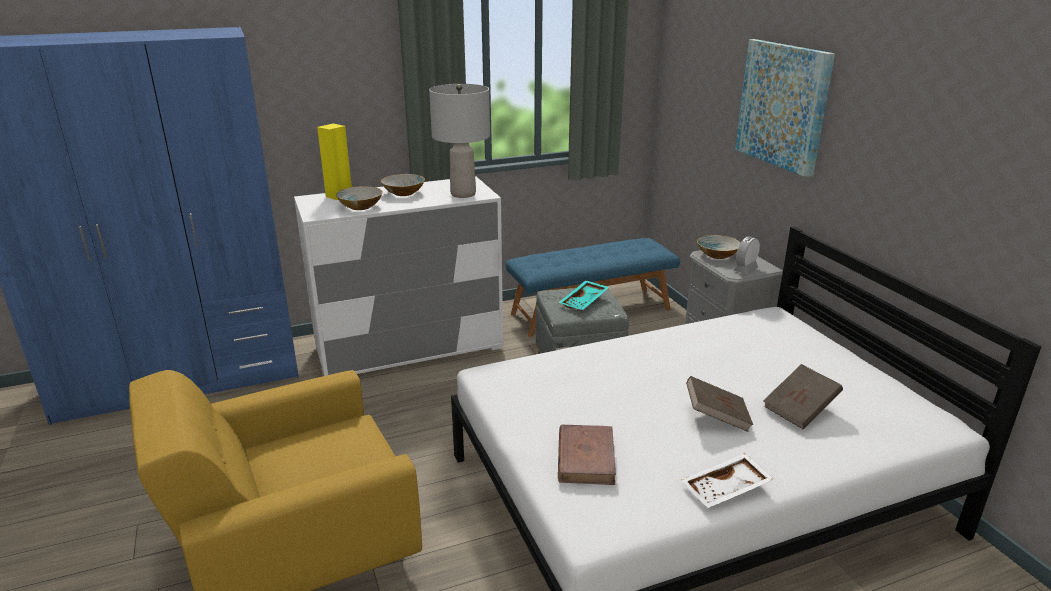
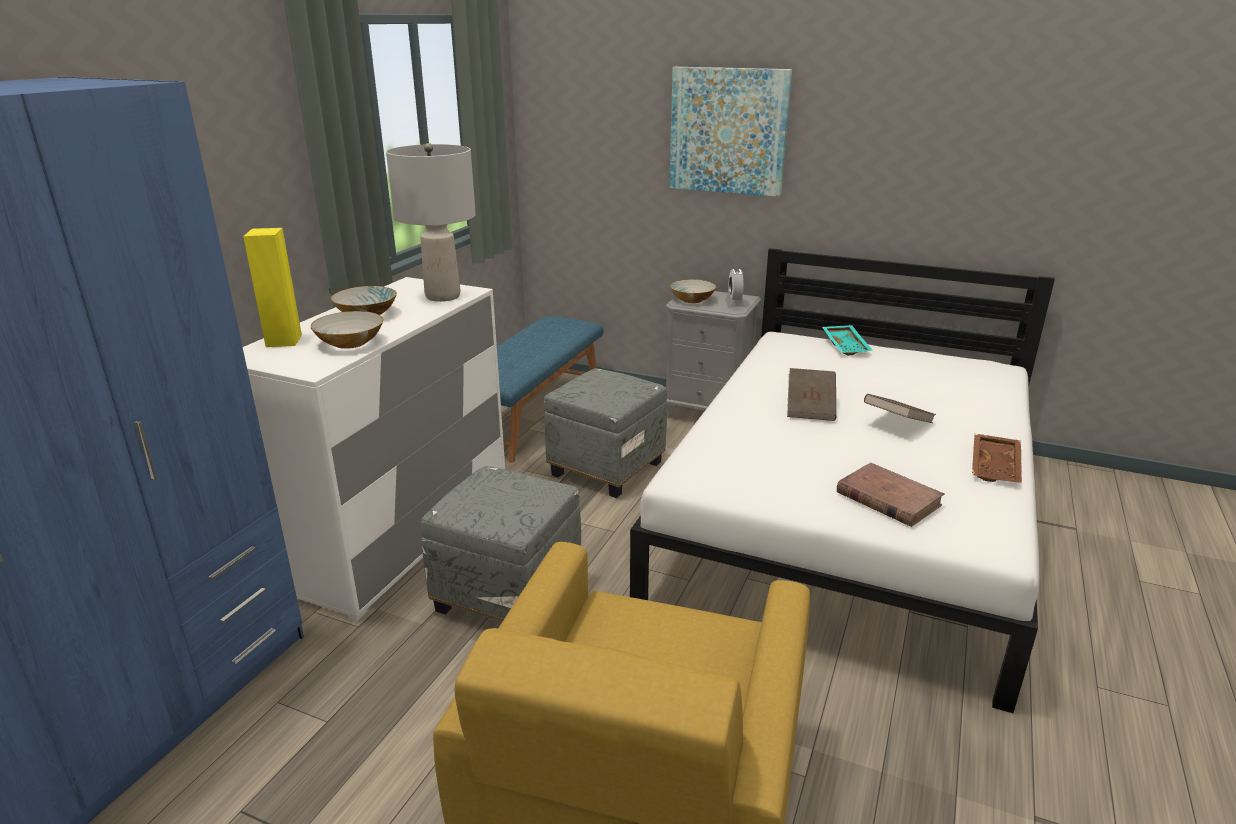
camera: 45 degrees left, 0 degrees up
turquoise tray [558,280,609,310] -> turquoise tray moved to [822,325,872,355]
white tray [681,453,774,508] -> brown tray [972,434,1022,483]
brown book [763,364,843,430] -> brown book moved to [787,368,836,421]
none -> grey ottoman [421,466,581,621]

